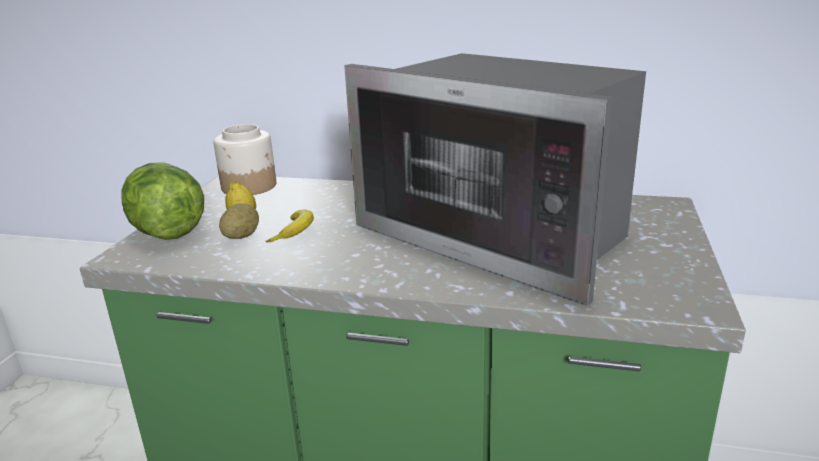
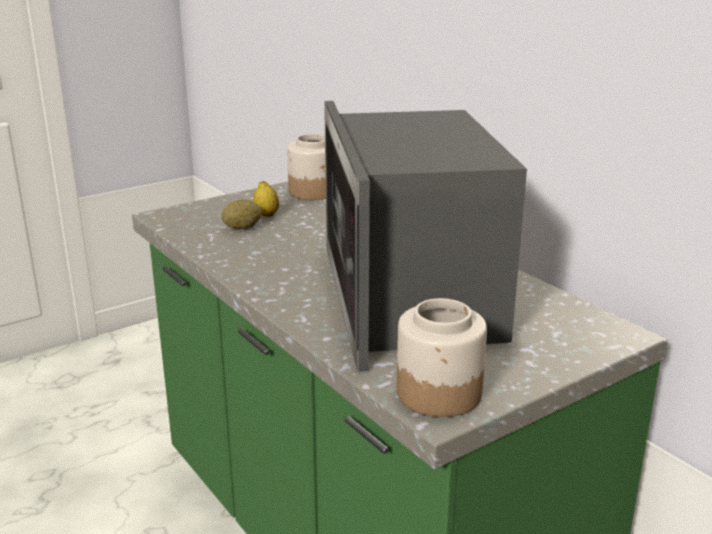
camera: 40 degrees right, 0 degrees up
lettuce [121,162,204,240] -> none
banana [266,210,314,243] -> none
none -> jar [397,298,487,417]

